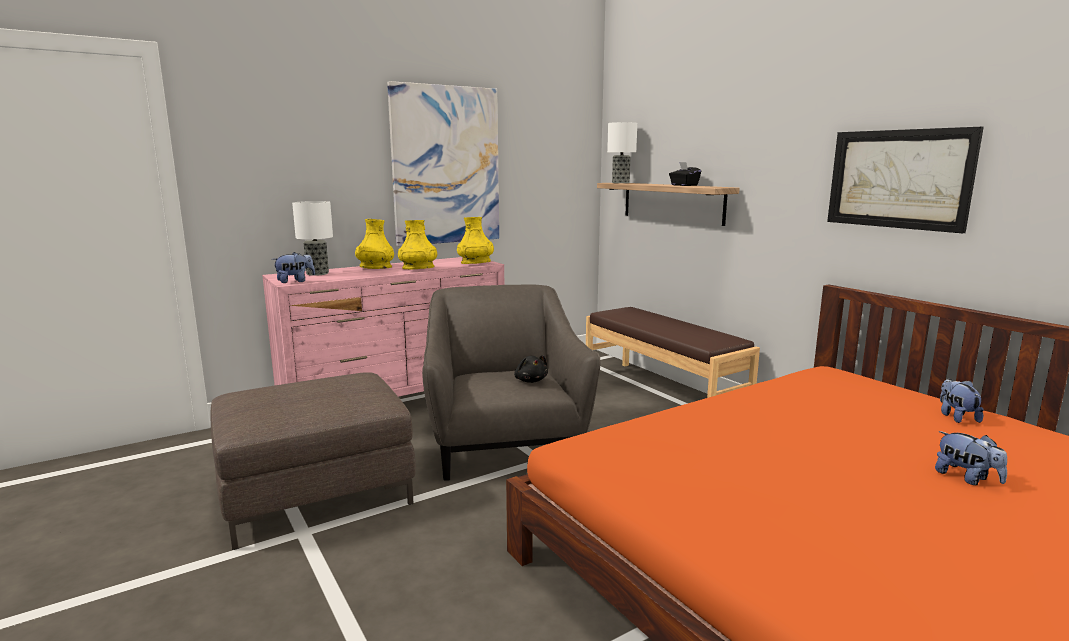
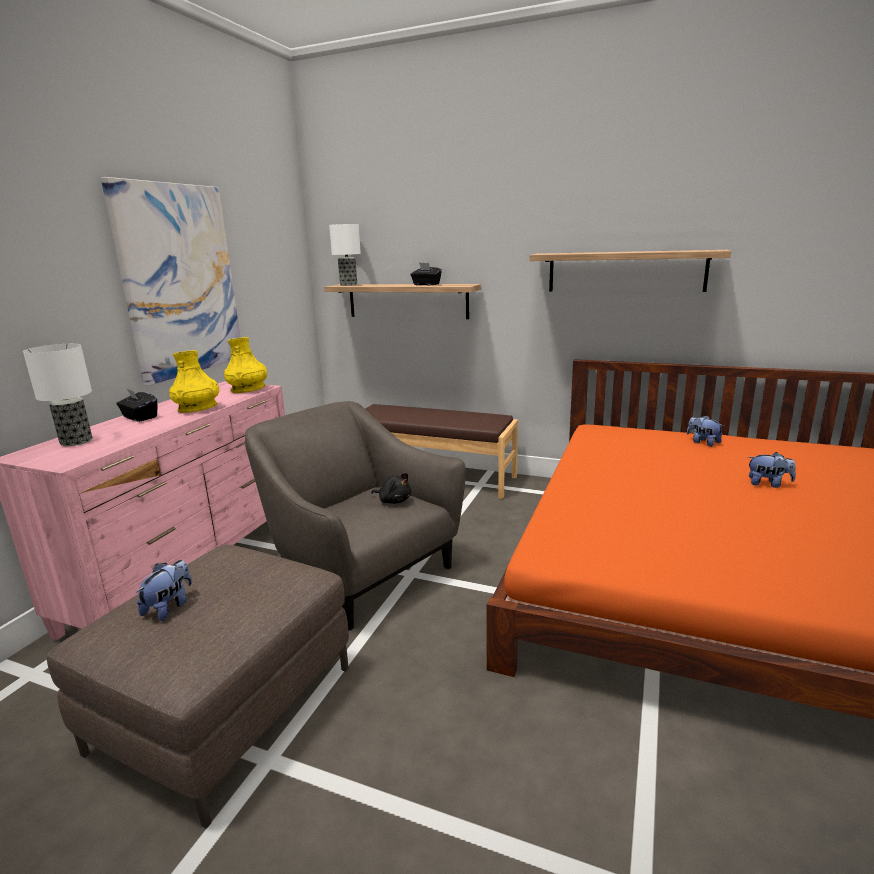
camera: 35 degrees left, 5 degrees up
plush toy [272,252,315,283] -> plush toy moved to [136,560,192,621]
yellow vase [355,219,394,269] -> black tissue box [116,388,157,422]
picture [827,127,984,233] -> shelf [529,250,731,292]

